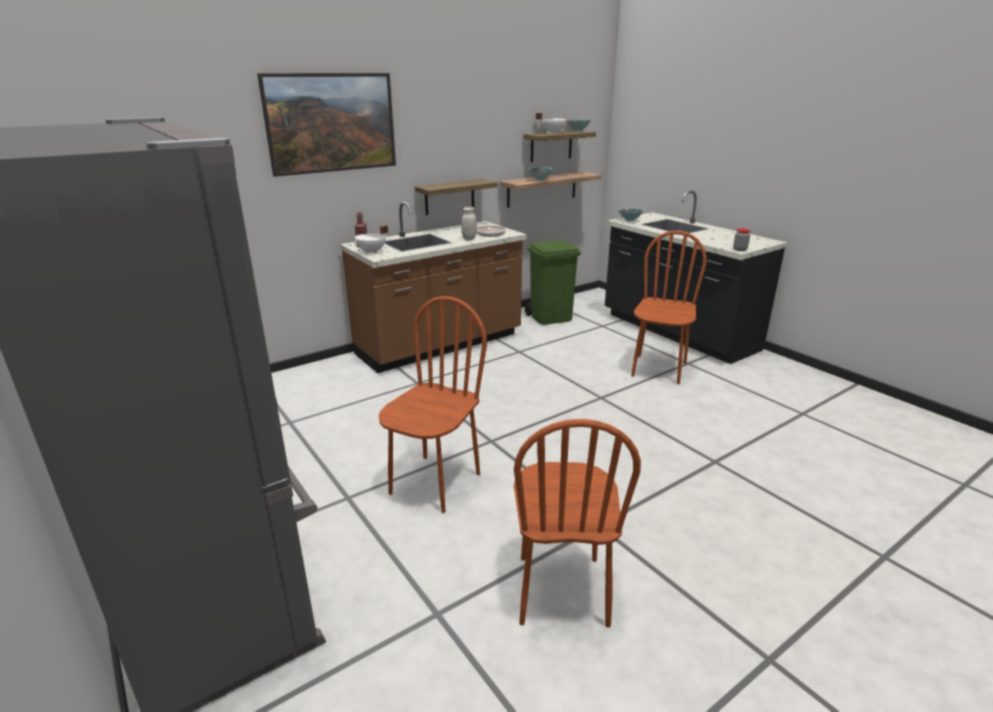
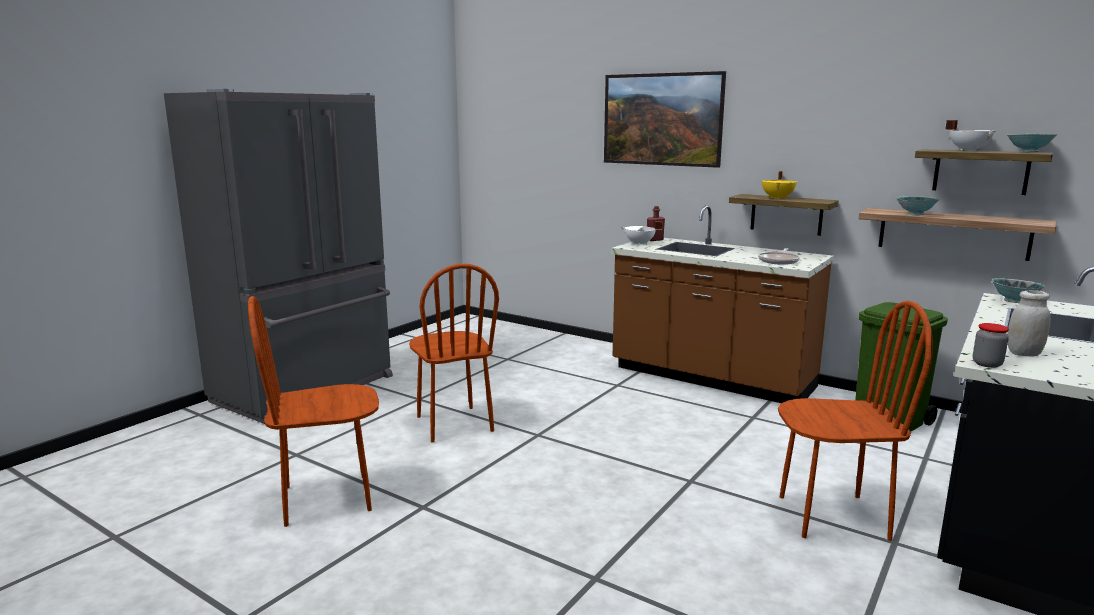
camera: 70 degrees right, 10 degrees down
brown chair [379,296,487,513] -> brown chair turned 60 degrees clockwise [409,264,499,443]
white jar [461,206,477,241] -> white jar moved to [1007,290,1051,357]
none -> yellow cooking pot [762,171,797,199]

